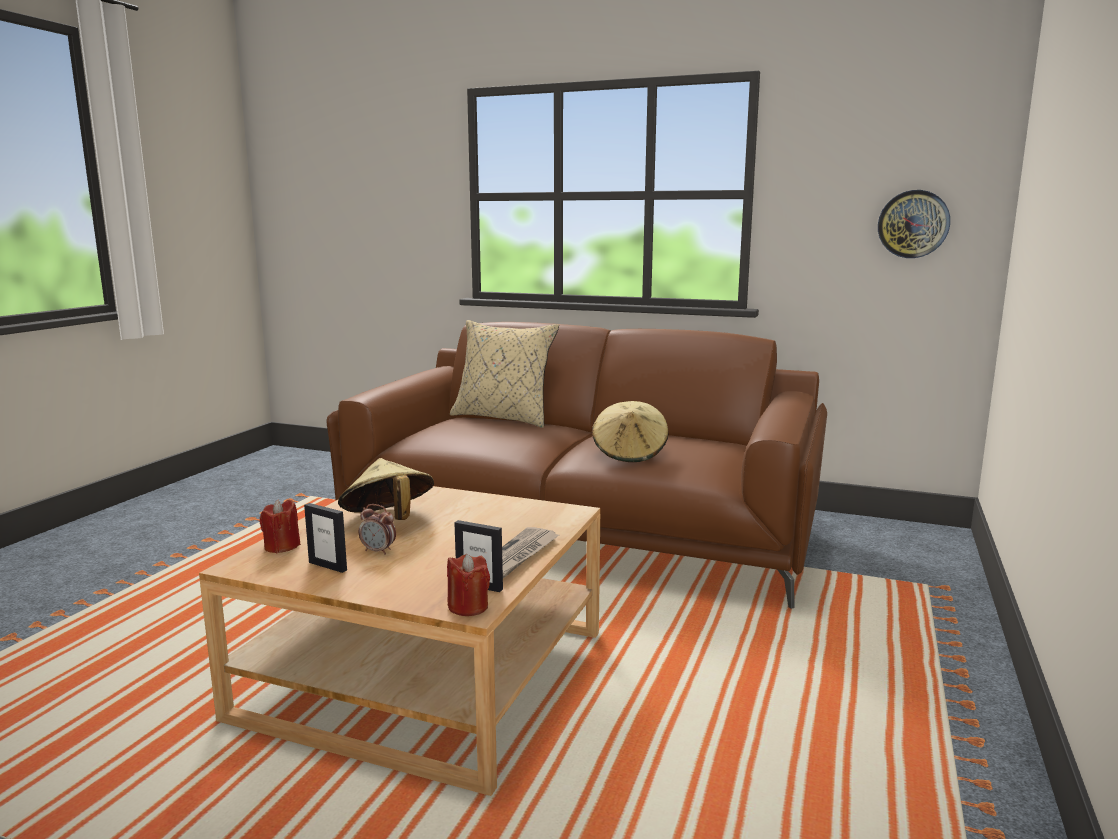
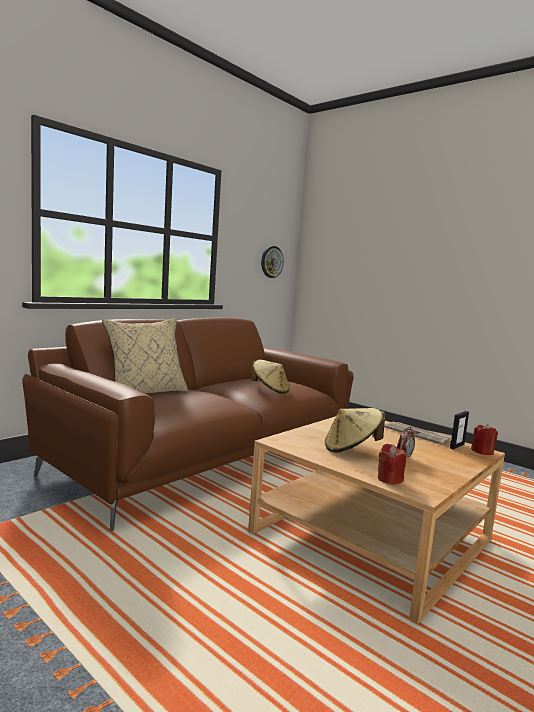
camera: 70 degrees left, 5 degrees down
picture frame [304,503,347,573] -> none

